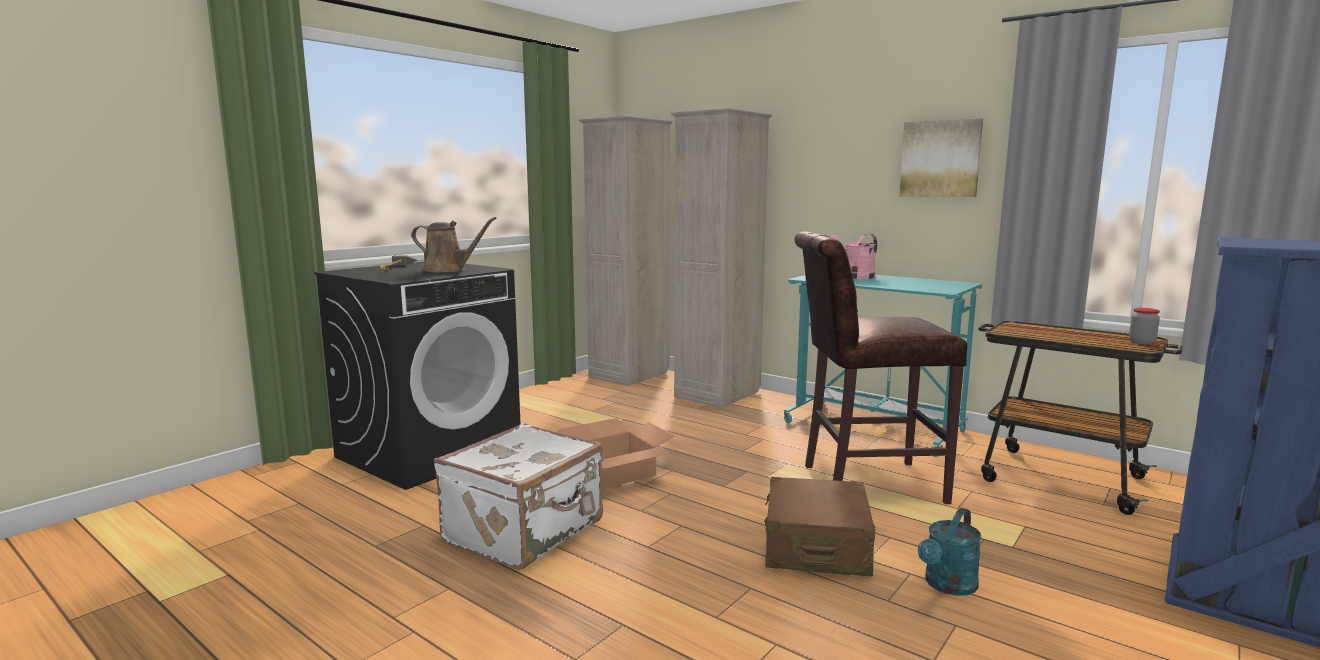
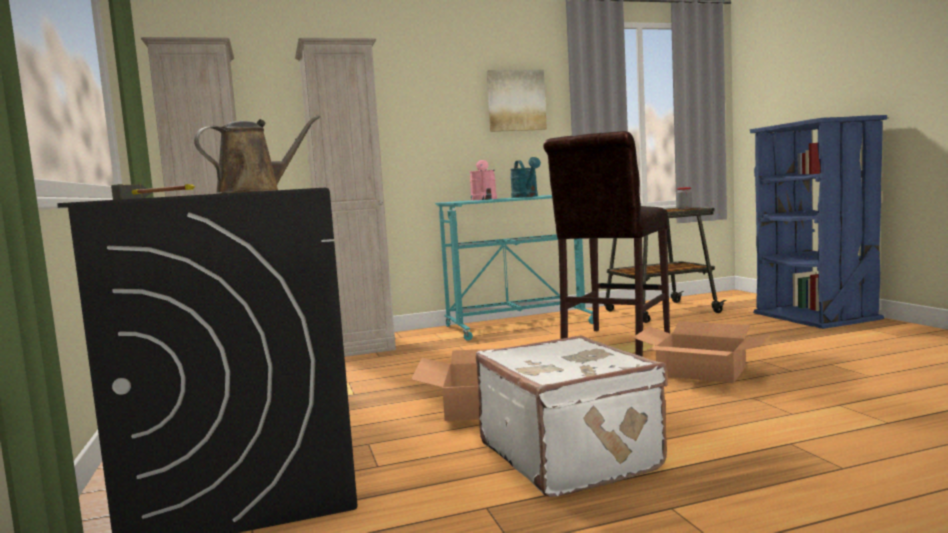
camera: 55 degrees left, 5 degrees down
brown suitcase [764,477,875,576] -> cardboard box [632,321,771,383]
turquoise watering can [918,508,982,596] -> turquoise watering can moved to [510,157,541,198]

